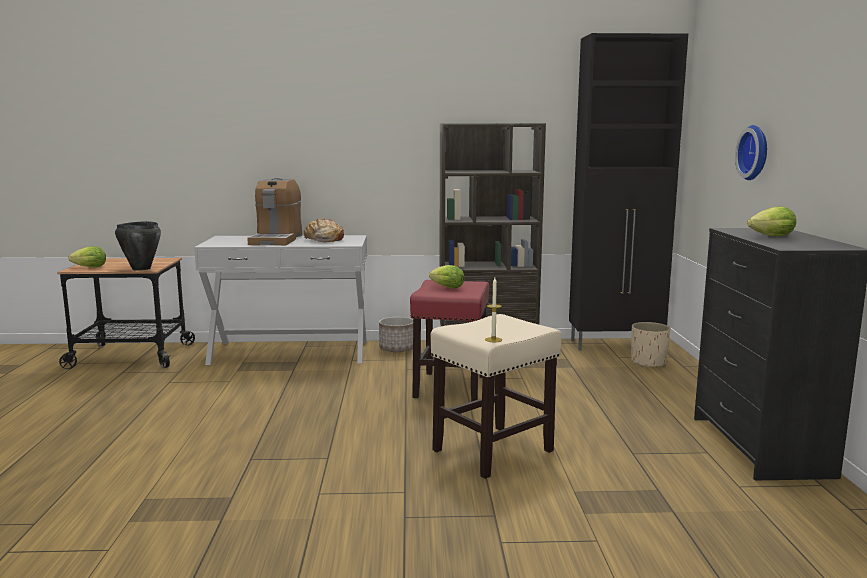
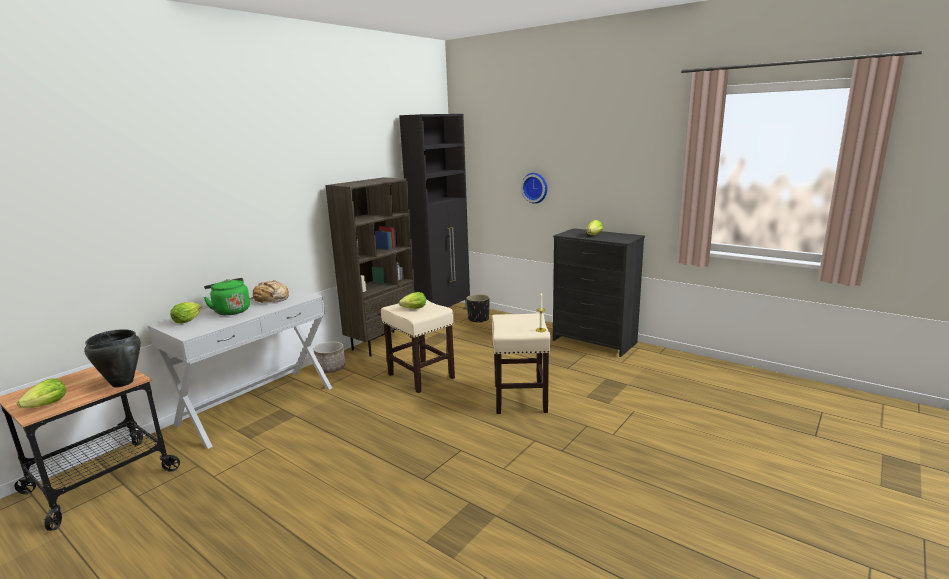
camera: 50 degrees left, 5 degrees up
coffee machine [247,178,302,245] -> green kettle [203,278,250,315]
red stool [410,280,489,402] -> beige stool [381,300,455,393]
beige planter [631,322,670,367] -> black planter [466,294,489,323]
none -> lettuce [170,302,202,324]

